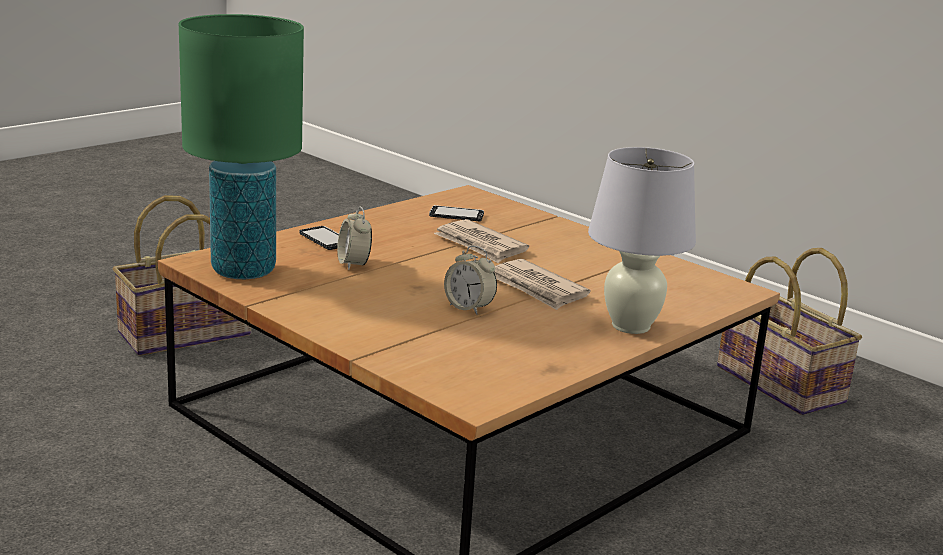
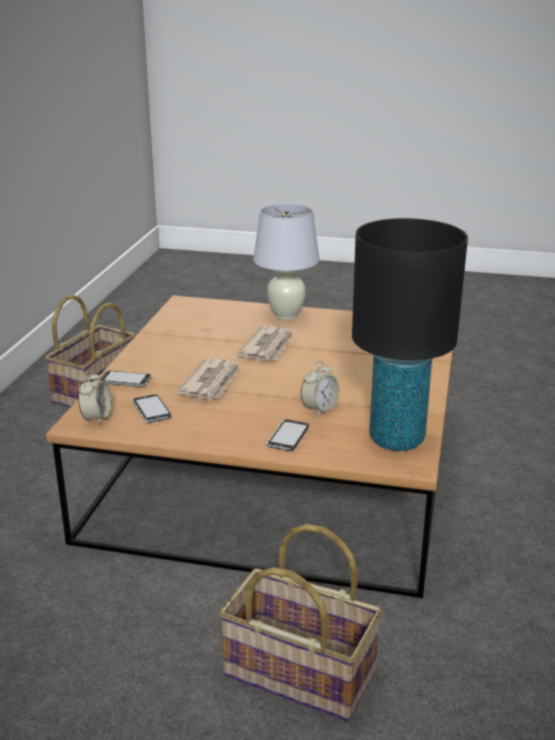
camera: 120 degrees left, 5 degrees up
green table lamp [179,14,304,279] -> black table lamp [352,218,468,451]
alarm clock [444,246,497,315] -> alarm clock moved to [78,370,112,425]
none -> phone [99,371,151,387]

